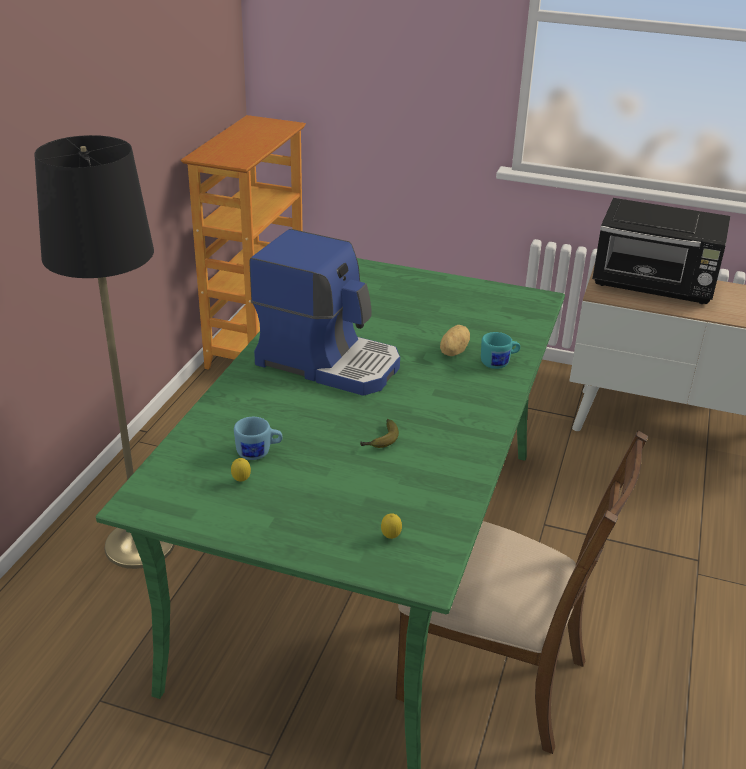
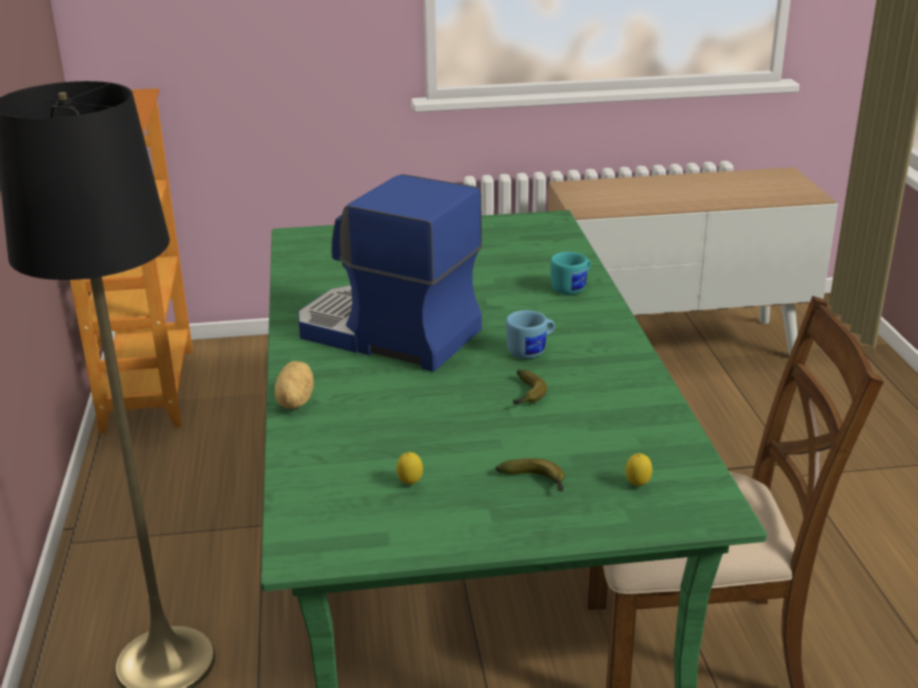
camera: 25 degrees left, 5 degrees down
blue mug [234,417,283,460] -> blue mug moved to [506,310,555,359]
coffee machine [249,229,400,396] -> coffee machine turned 150 degrees counterclockwise [298,174,482,372]
potato [440,325,470,356] -> potato moved to [275,361,314,409]
black microwave [592,198,730,304] -> none
none -> banana [496,458,565,492]

